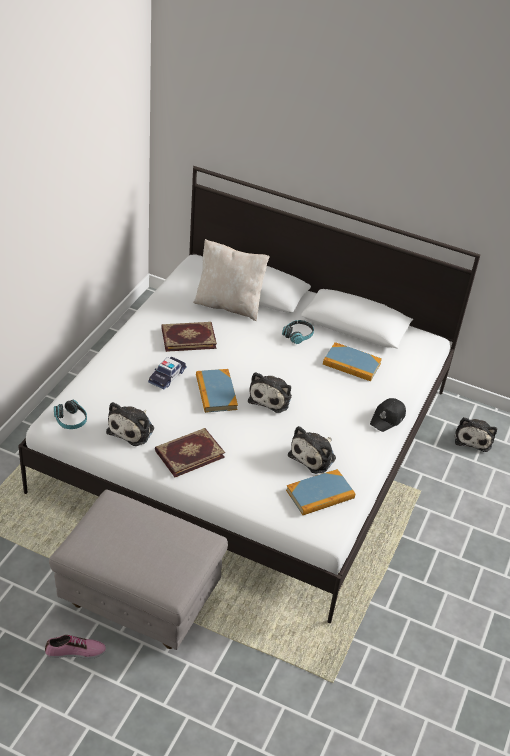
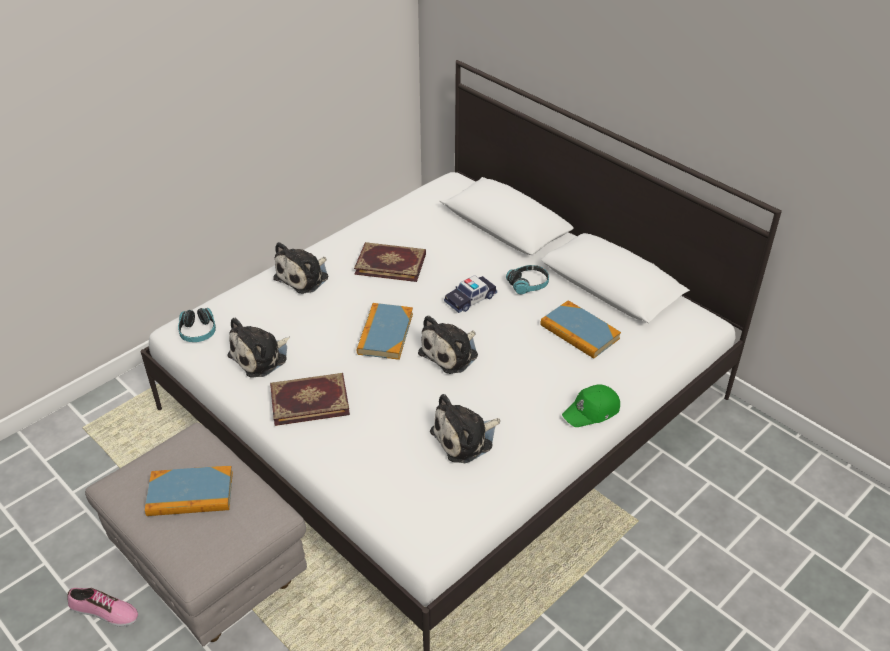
camera: 25 degrees right, 0 degrees up
toy car [148,357,186,390] -> toy car moved to [444,275,497,313]
beige pillow [193,239,270,321] -> none
book [286,469,355,515] -> book moved to [145,466,233,516]
black cap [370,398,406,432] -> green cap [562,385,620,427]
plush toy [454,417,497,452] -> plush toy moved to [273,242,328,294]

